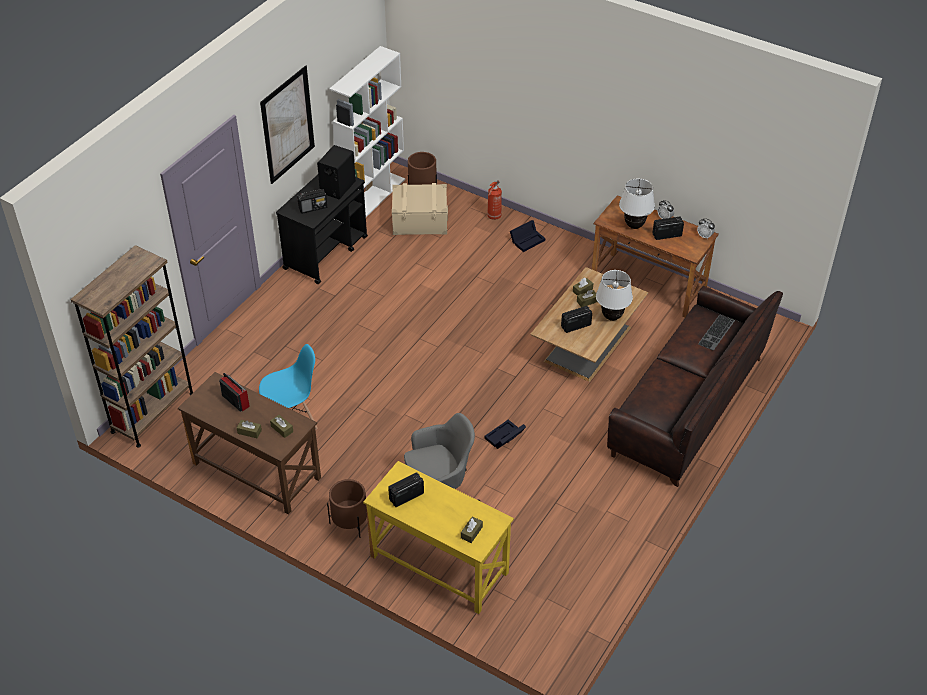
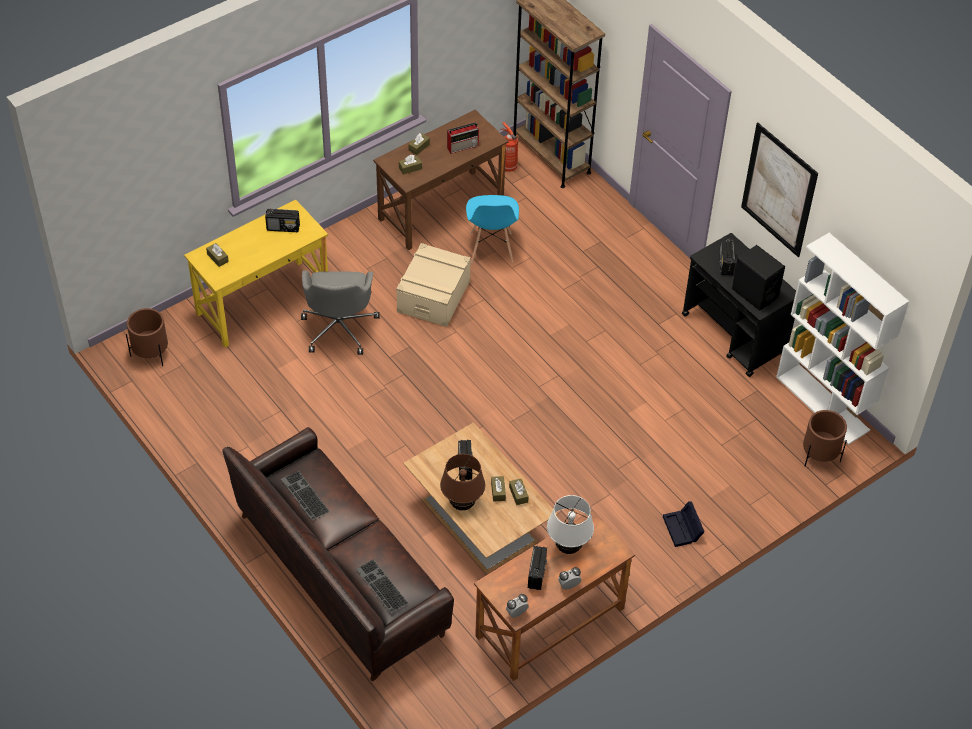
camera: 110 degrees right, 5 degrees up
brown planter [327,479,367,538] -> brown planter moved to [126,308,168,366]
radio [388,472,424,507] -> radio turned 105 degrees clockwise [265,209,300,232]
beige storage box [392,183,448,235] -> beige storage box moved to [396,243,471,327]
black storage box [484,420,526,449] -> none
fire extinguisher [487,181,502,220] -> fire extinguisher moved to [500,122,518,172]
white table lamp [596,270,633,321] -> brown table lamp [440,454,485,511]
none -> keyboard [281,470,330,520]

